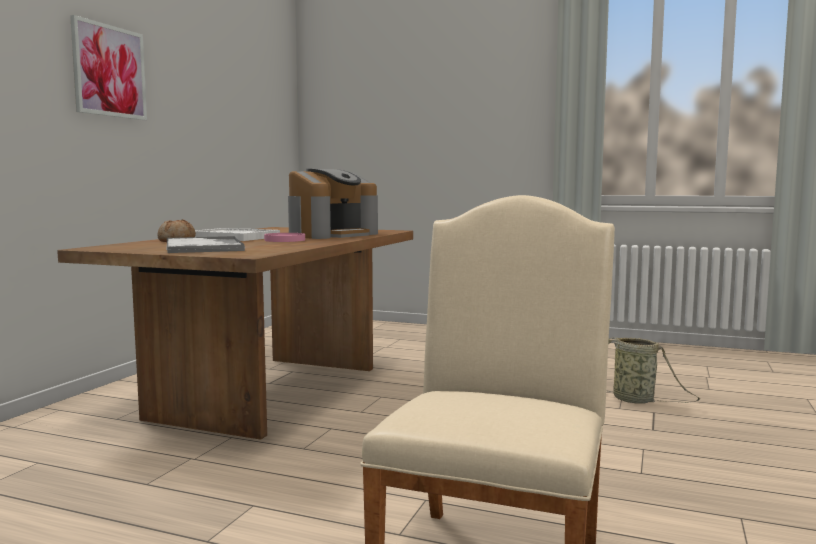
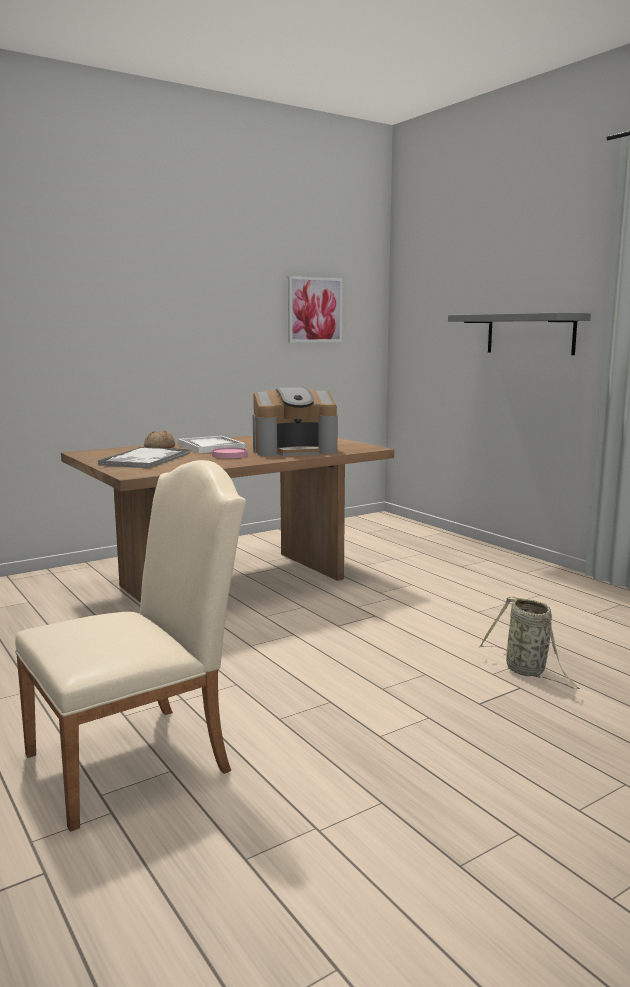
camera: 35 degrees right, 5 degrees up
picture [70,15,147,120] -> picture moved to [288,276,343,343]
none -> grey shelf [448,312,591,355]

